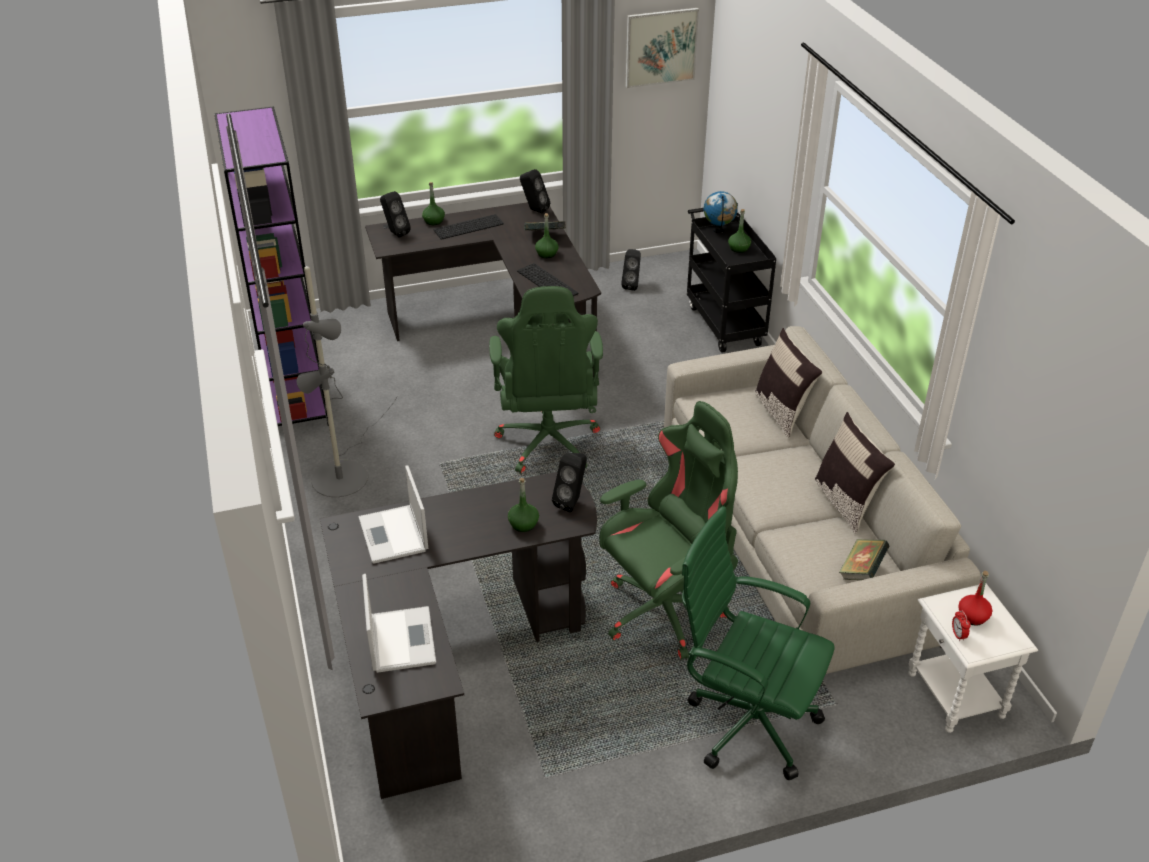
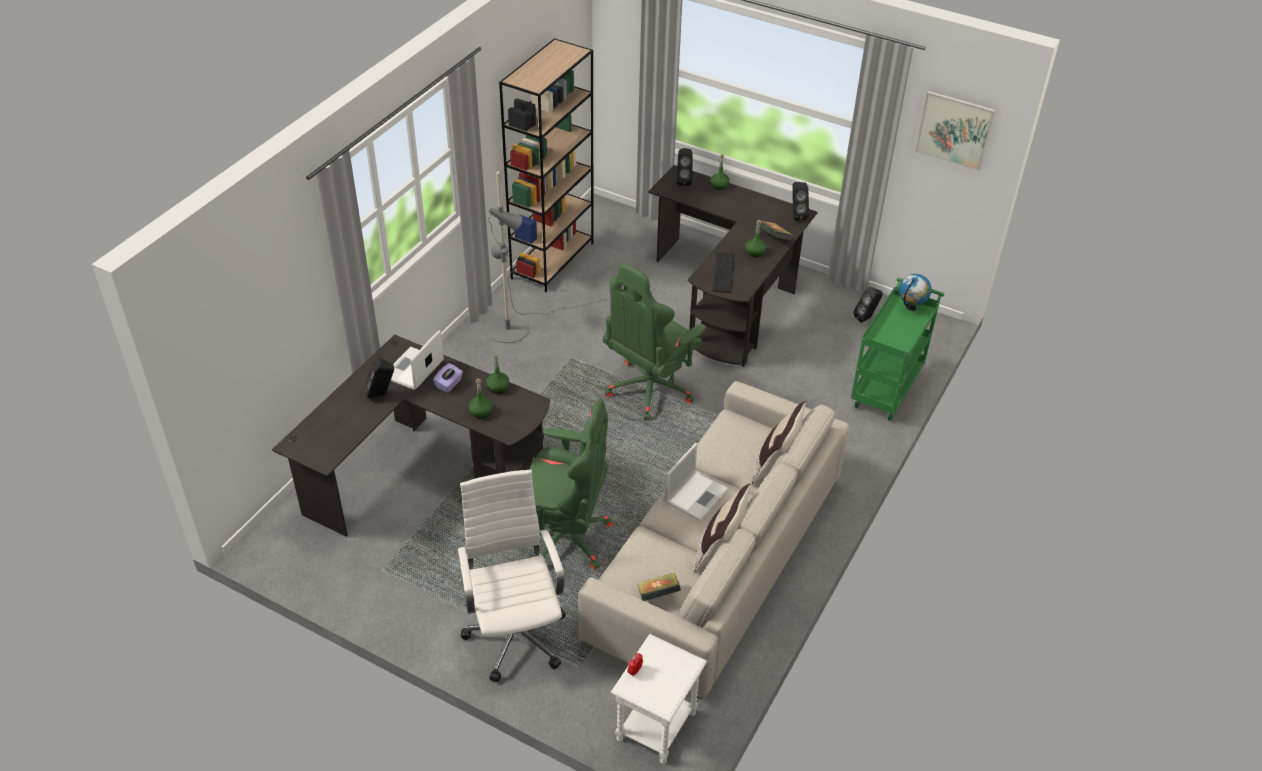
camera: 45 degrees right, 5 degrees up
purple bookcase [214,106,328,426] -> beige bookcase [499,38,593,292]
laptop [362,574,436,673] -> laptop moved to [665,443,729,521]
keyboard [433,214,504,240] -> none
black speaker [552,453,587,512] -> black speaker moved to [365,357,394,399]
green office chair [682,506,835,780] -> white office chair [458,470,566,682]
black cart [687,203,776,352] -> green cart [851,278,945,421]
green bottle [728,209,751,253] -> green bottle moved to [486,354,510,393]
red bottle [958,571,992,626] -> none
none -> purple tissue box [433,363,463,393]

